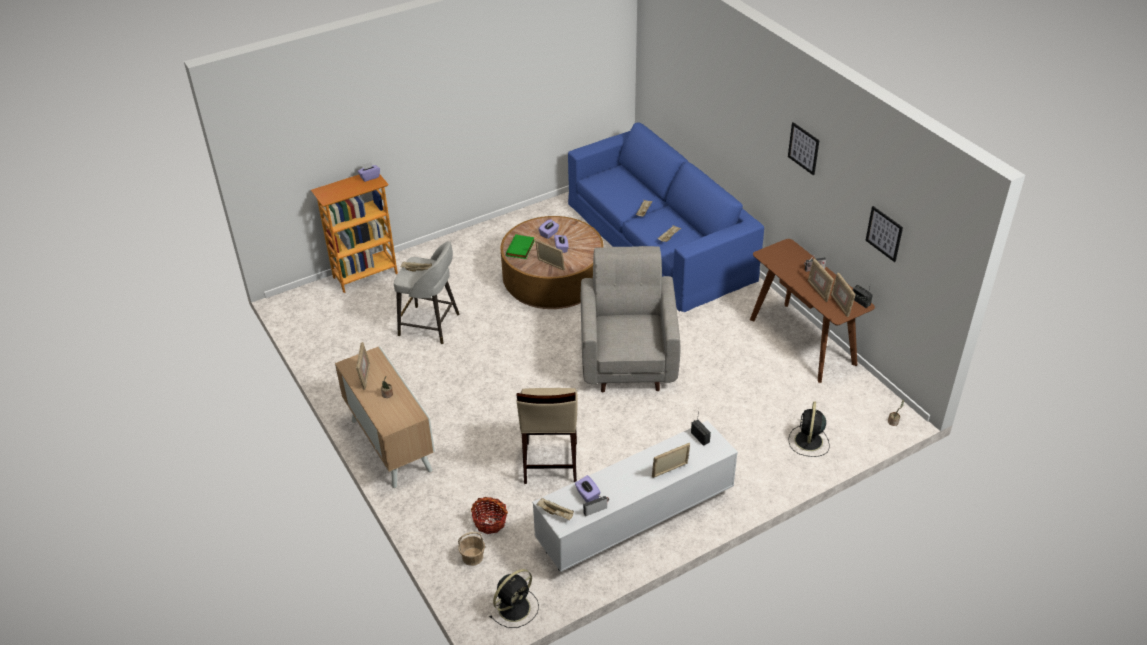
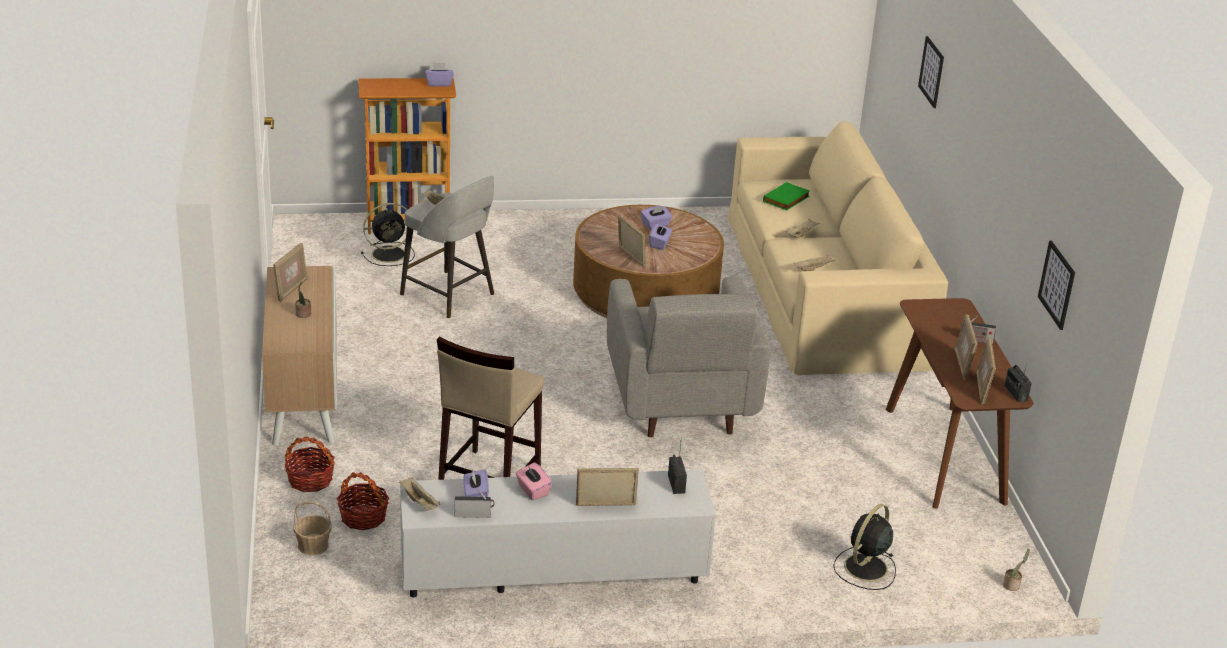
camera: 20 degrees right, 10 degrees down
black fan [489,569,539,628] -> black fan moved to [361,203,415,266]
green book [506,234,535,259] -> green book moved to [763,182,810,210]
blue sofa [568,123,764,312] -> beige sofa [728,121,948,375]
grey armchair [581,246,680,392] -> grey armchair turned 150 degrees clockwise [607,276,770,437]
picture [788,122,820,175] -> picture moved to [918,36,944,108]
none -> basket [285,436,335,492]
none -> pink tissue box [516,463,552,500]

